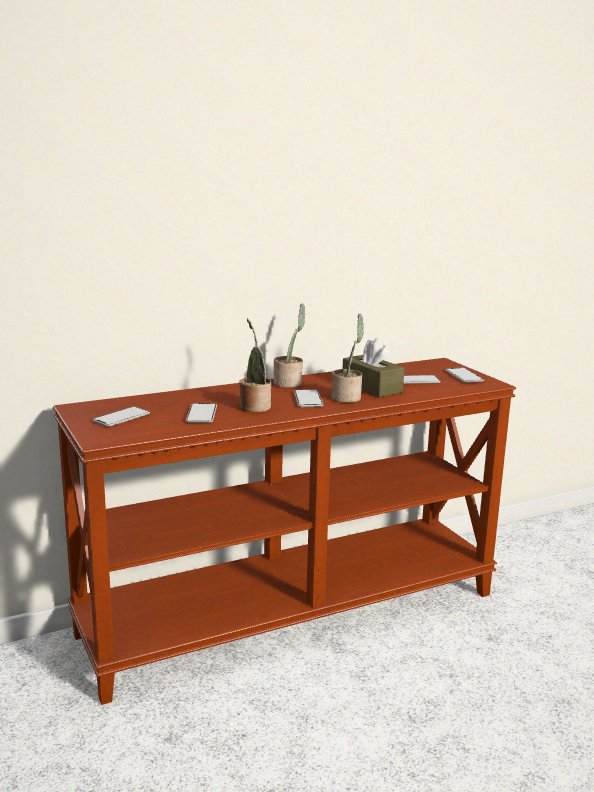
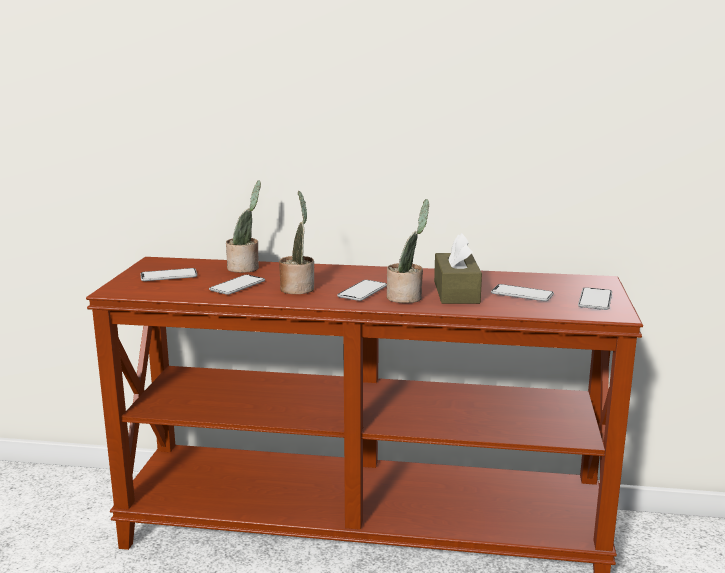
camera: 35 degrees right, 0 degrees up
potted plant [274,303,305,388] -> potted plant moved to [226,180,261,273]

